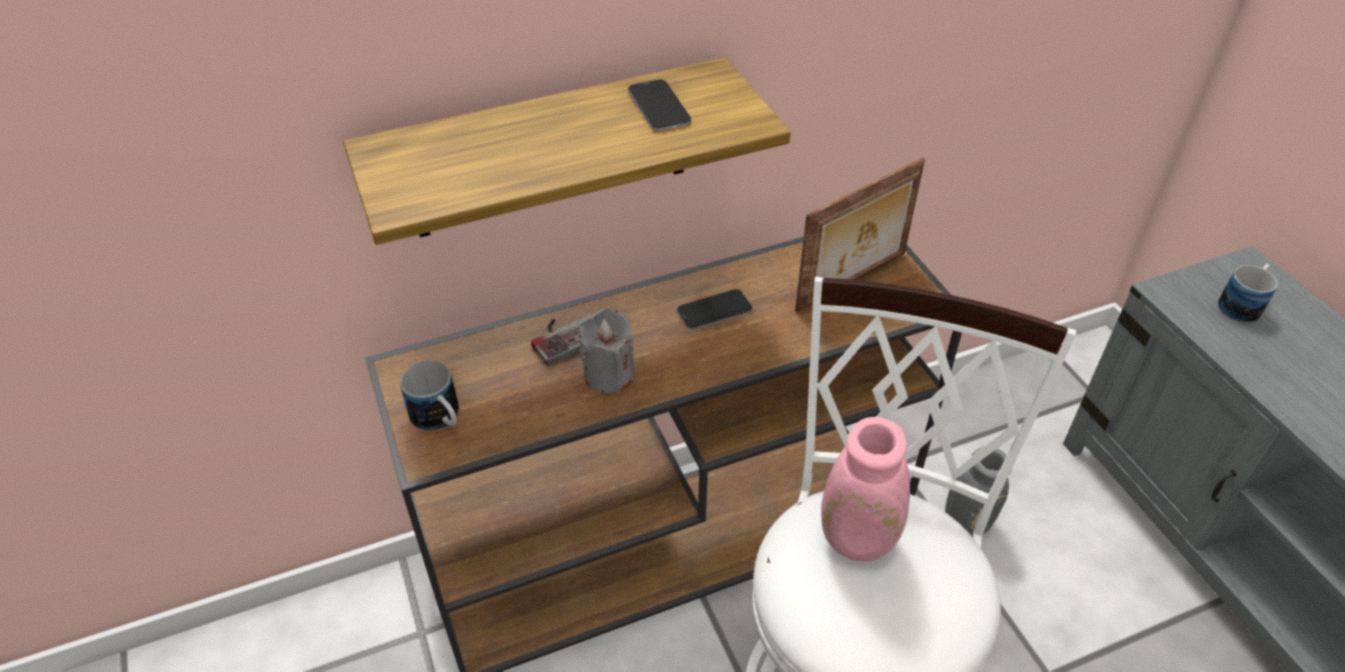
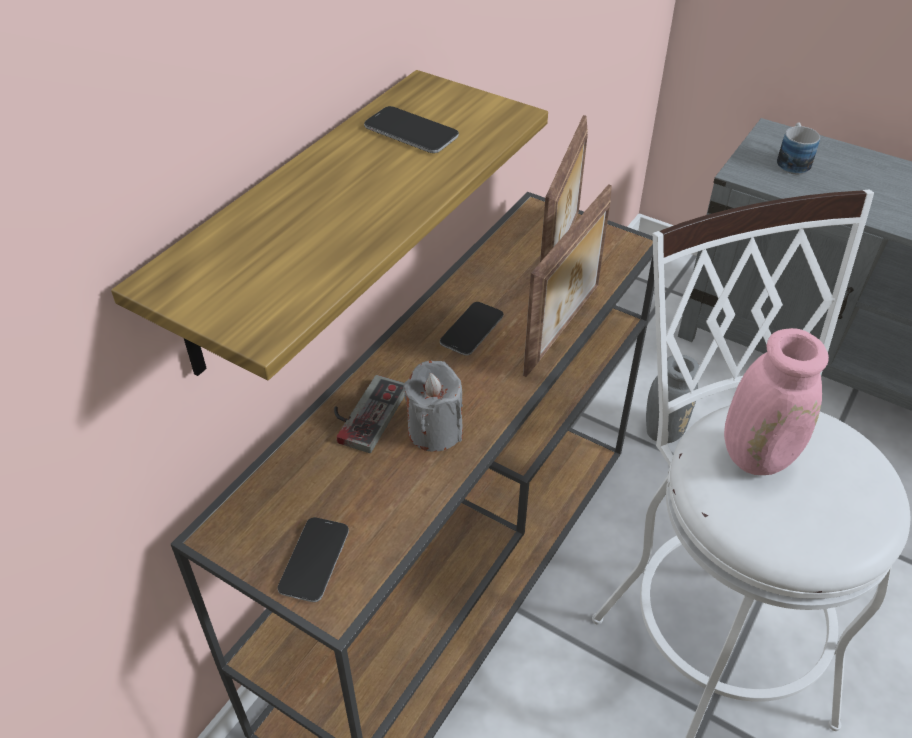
camera: 35 degrees left, 0 degrees up
mug [400,361,459,431] -> phone [278,517,349,602]
none -> picture frame [523,184,612,377]

